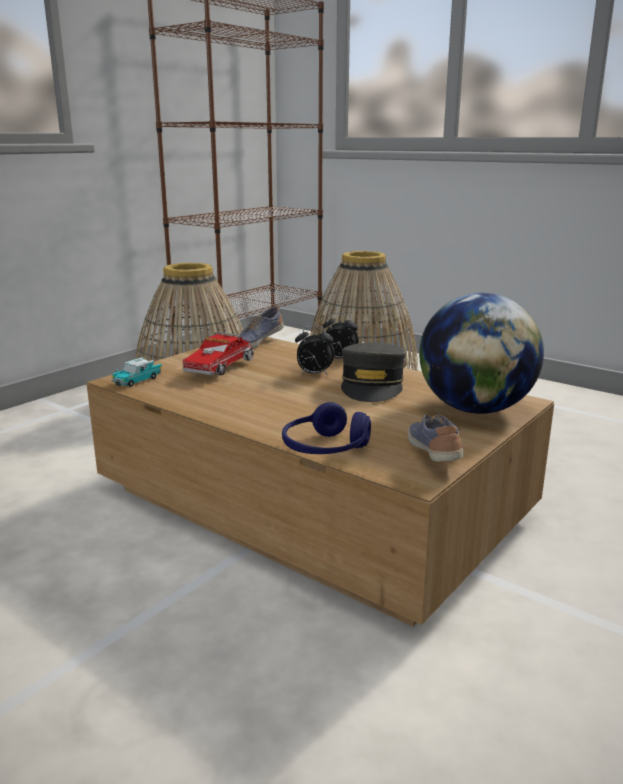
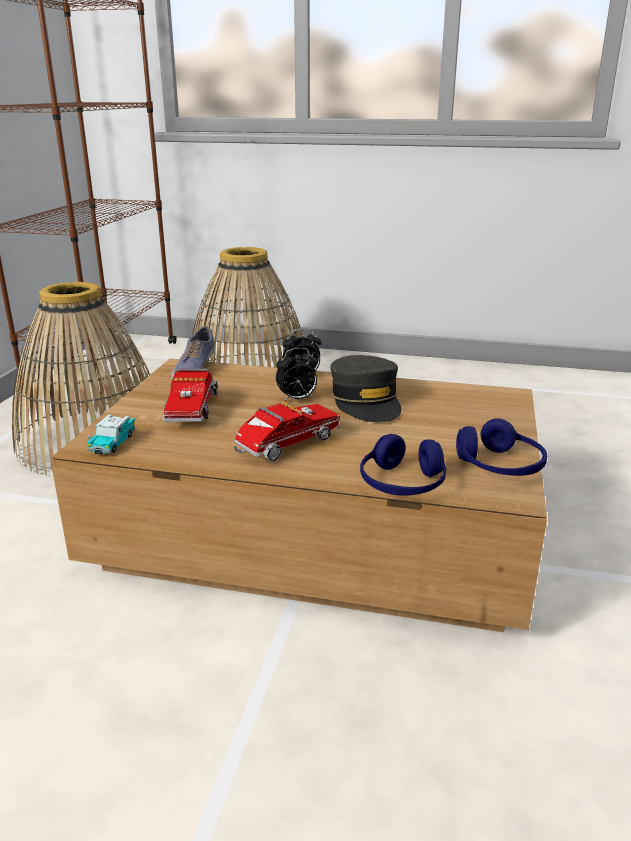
camera: 25 degrees left, 5 degrees up
shoe [407,414,463,462] -> blue headphones [456,418,547,476]
globe [419,293,544,414] -> none
none -> toy truck [234,402,341,461]

